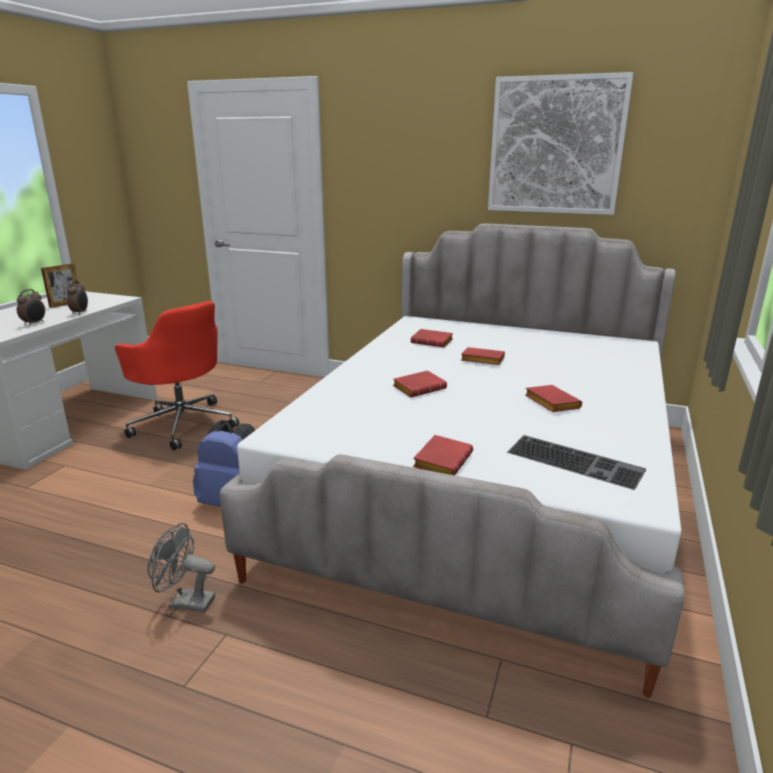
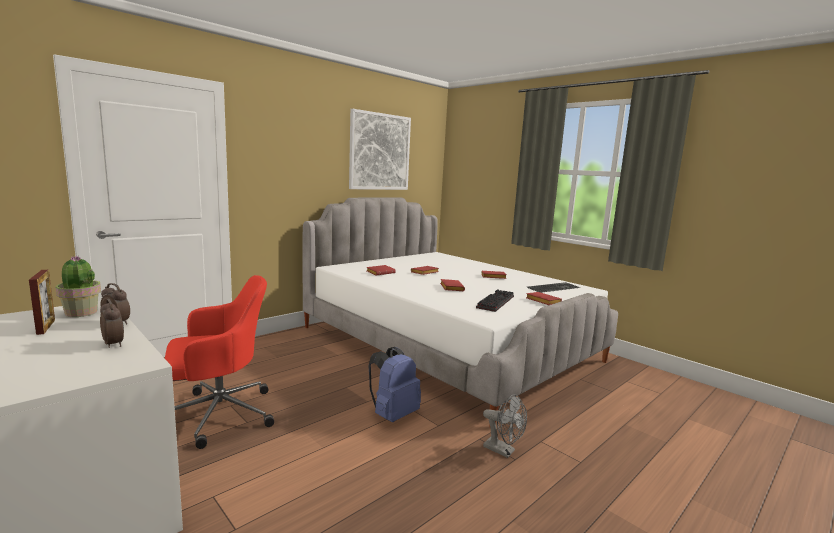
camera: 65 degrees left, 10 degrees down
grey fan [147,523,215,612] -> grey fan turned 90 degrees counterclockwise [483,394,527,458]
none -> potted plant [55,256,101,317]
none -> keyboard [476,289,514,312]

